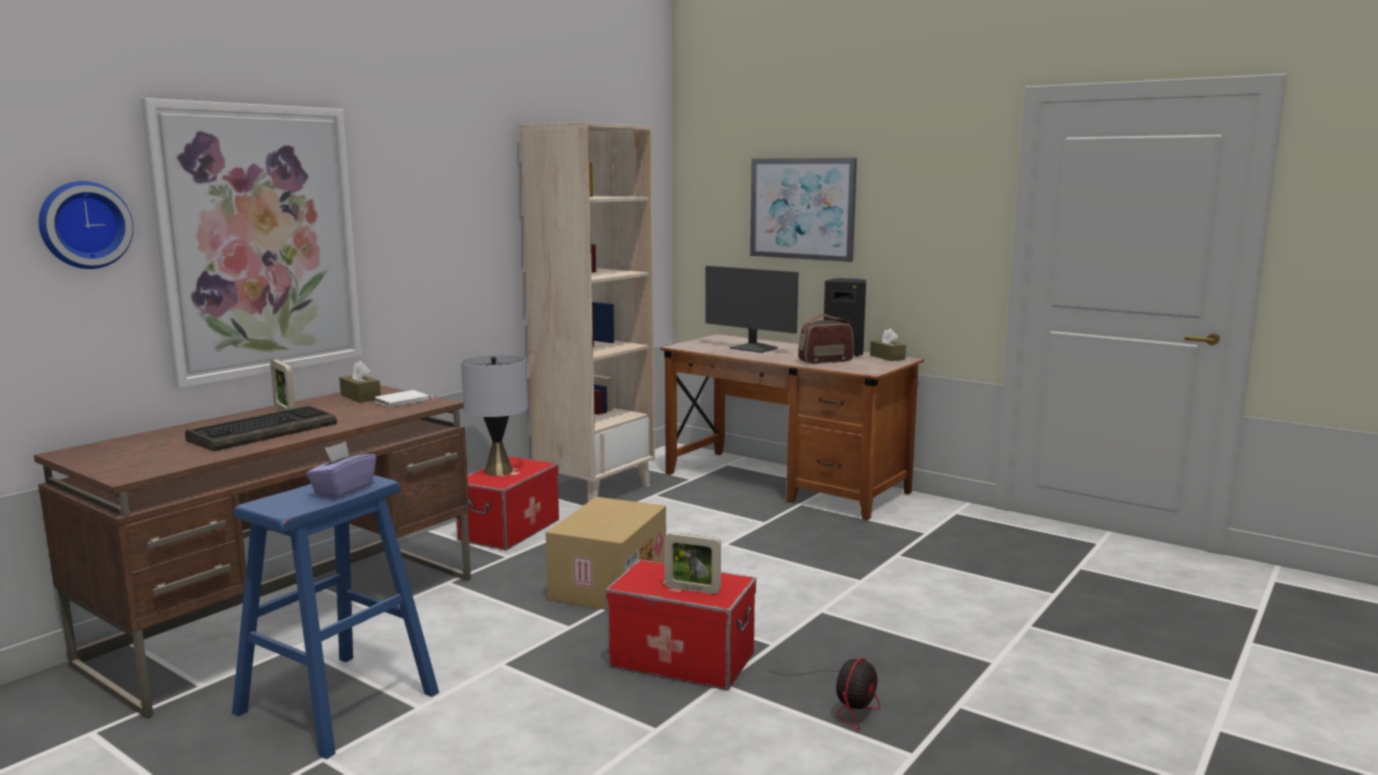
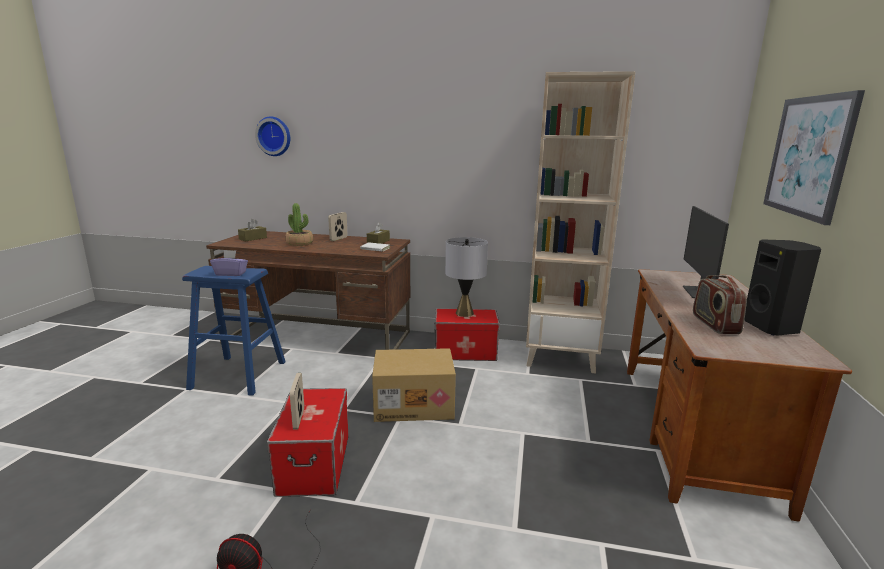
camera: 65 degrees right, 5 degrees up
picture [141,98,362,389] -> none
keyboard [185,406,337,451] -> potted plant [285,203,313,246]
radio [798,314,854,364] -> radio turned 135 degrees counterclockwise [693,275,747,334]
brown tissue box [870,328,906,361] -> brown tissue box moved to [238,219,267,241]

